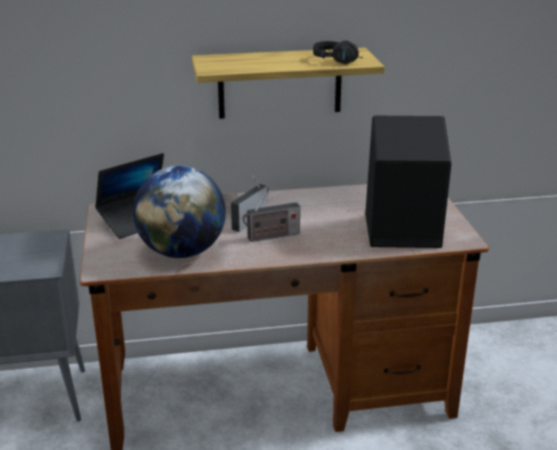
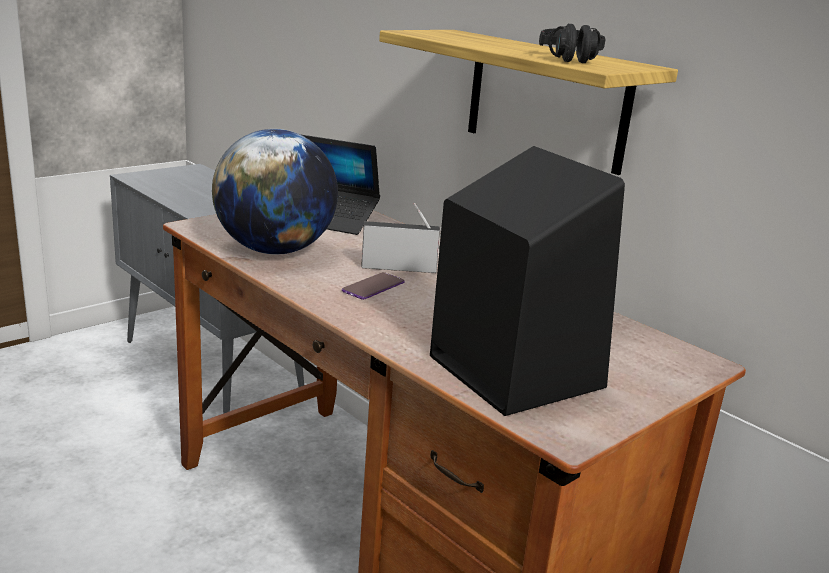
camera: 55 degrees right, 5 degrees down
radio [242,193,300,242] -> phone [342,272,405,300]

